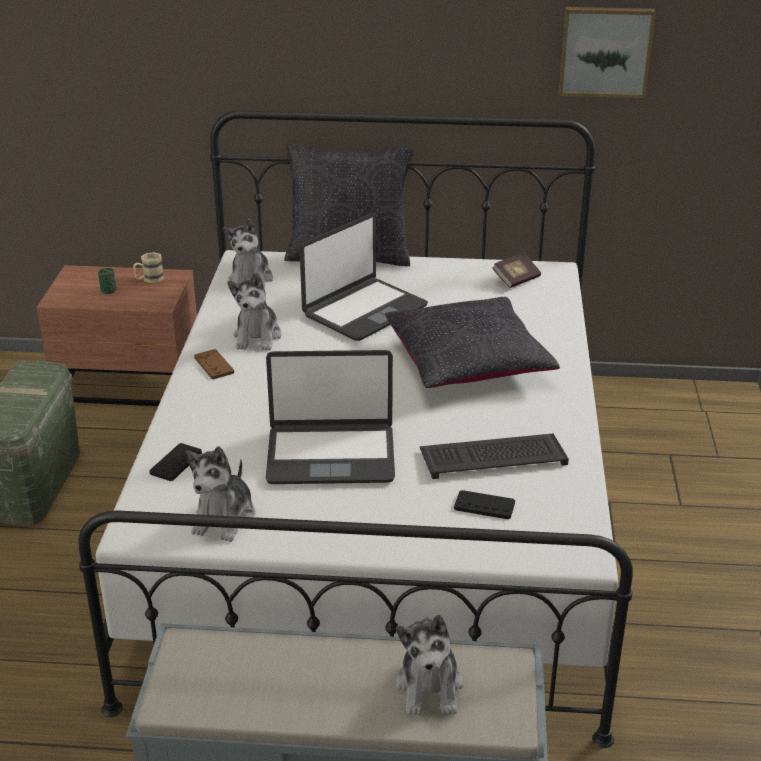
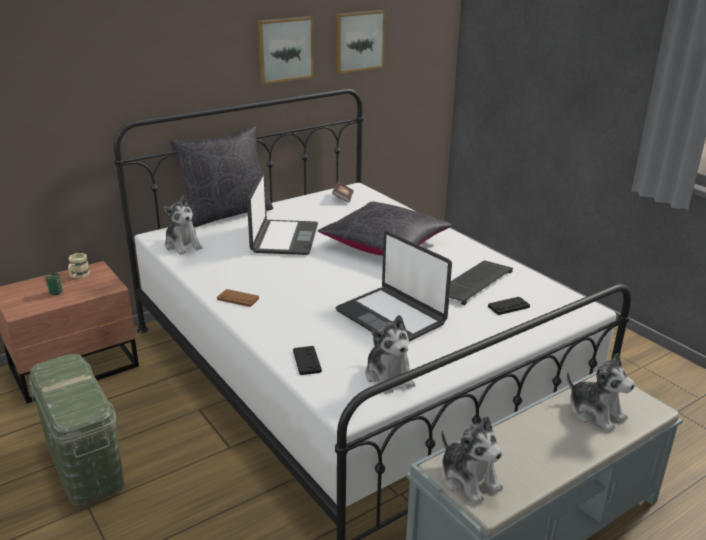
camera: 40 degrees left, 5 degrees down
plush toy [227,272,282,351] -> plush toy moved to [441,416,503,504]
laptop [266,350,395,484] -> laptop turned 90 degrees clockwise [335,231,452,341]
none -> picture [257,16,314,84]

